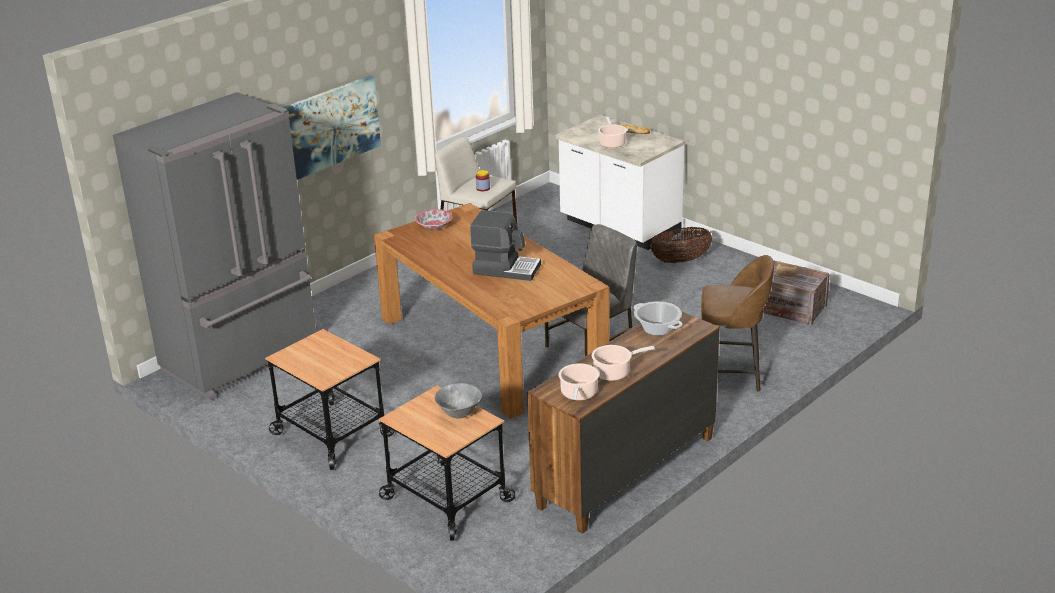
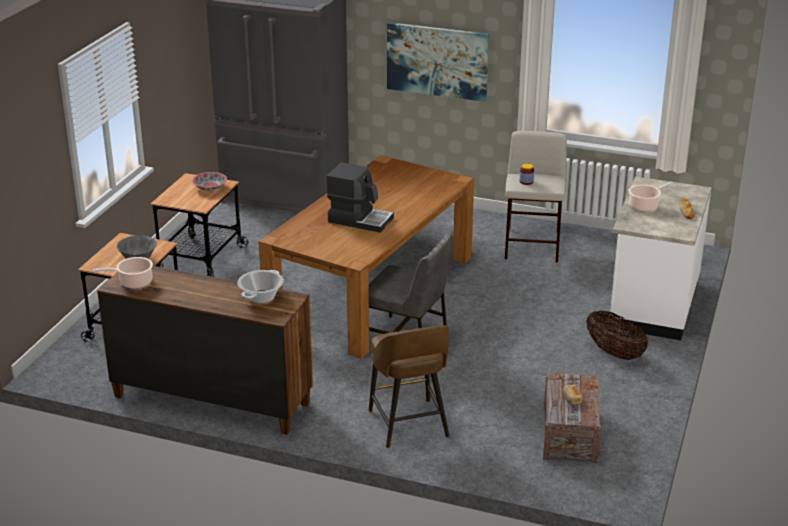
camera: 65 degrees right, 0 degrees up
bowl [415,209,452,229] -> bowl moved to [192,172,227,191]
coffee machine [470,210,541,281] -> coffee machine turned 60 degrees counterclockwise [327,163,394,233]
cooking pot [592,345,655,381] -> none

